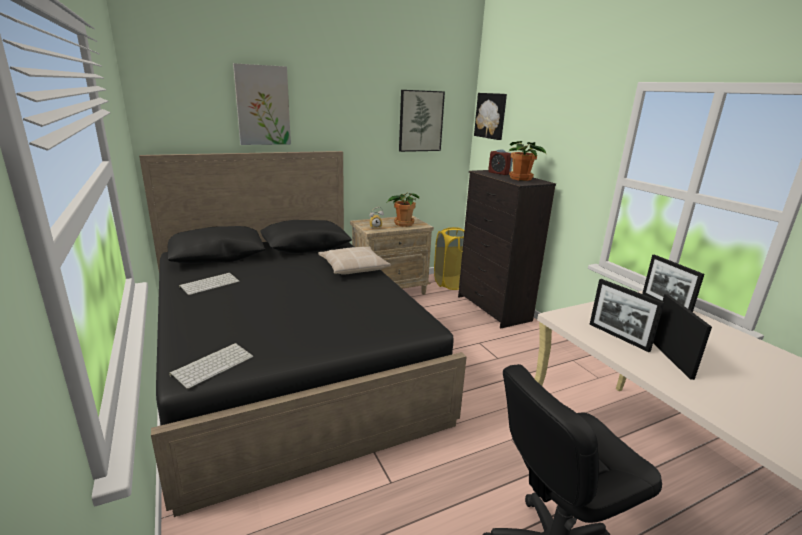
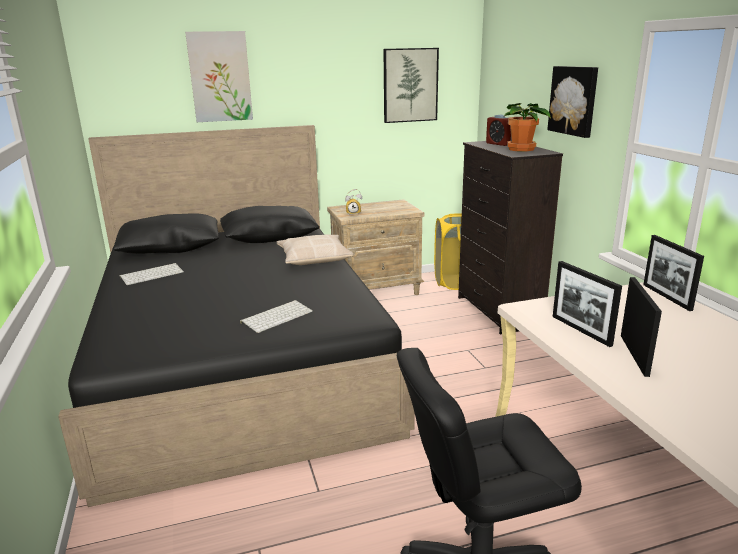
camera: 10 degrees right, 0 degrees up
keyboard [169,343,253,389] -> keyboard moved to [240,300,313,333]
potted plant [387,192,419,227] -> none
picture [474,93,507,140] -> picture moved to [547,66,598,138]

